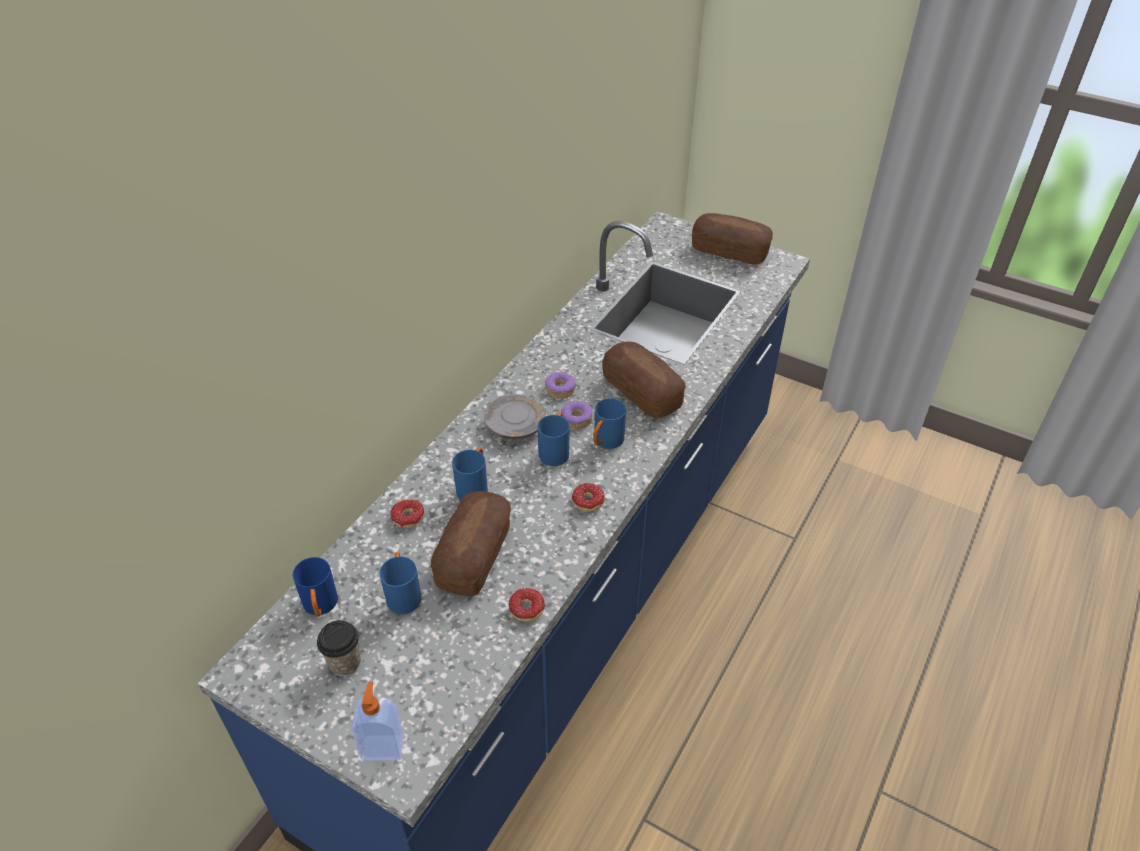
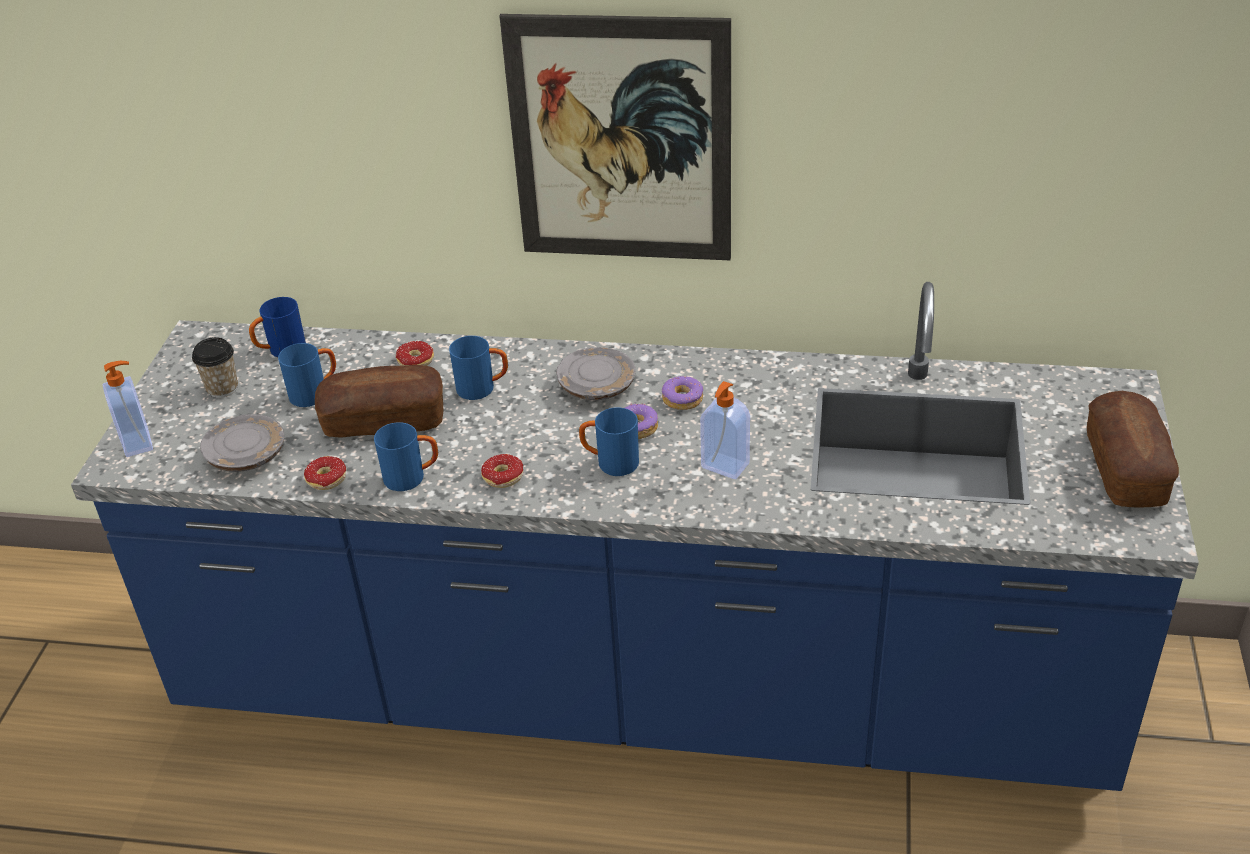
camera: 70 degrees right, 5 degrees down
blue mug [537,413,569,466] -> blue mug moved to [374,422,438,491]
bread [602,341,686,419] -> soap dispenser [700,381,750,479]
none -> grey plate [200,414,284,472]
none -> picture [499,14,731,260]

